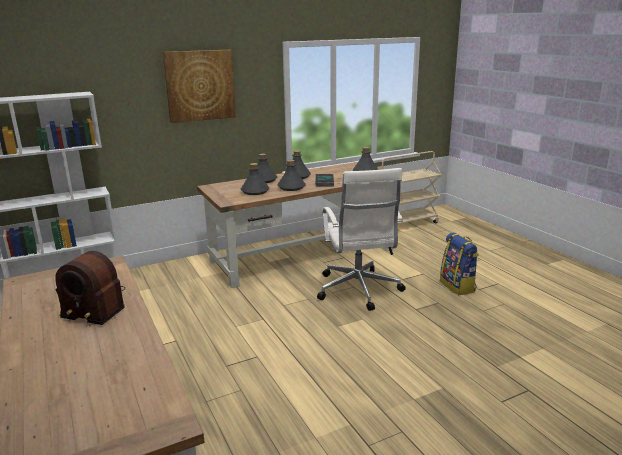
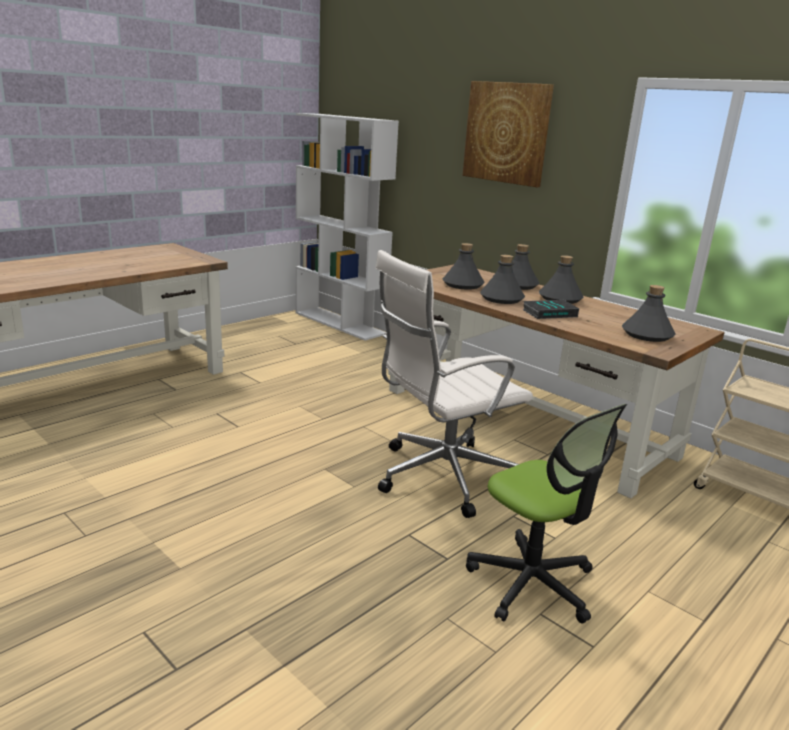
camera: 70 degrees right, 0 degrees up
radio [55,251,125,325] -> none
backpack [440,233,479,295] -> office chair [466,404,627,623]

